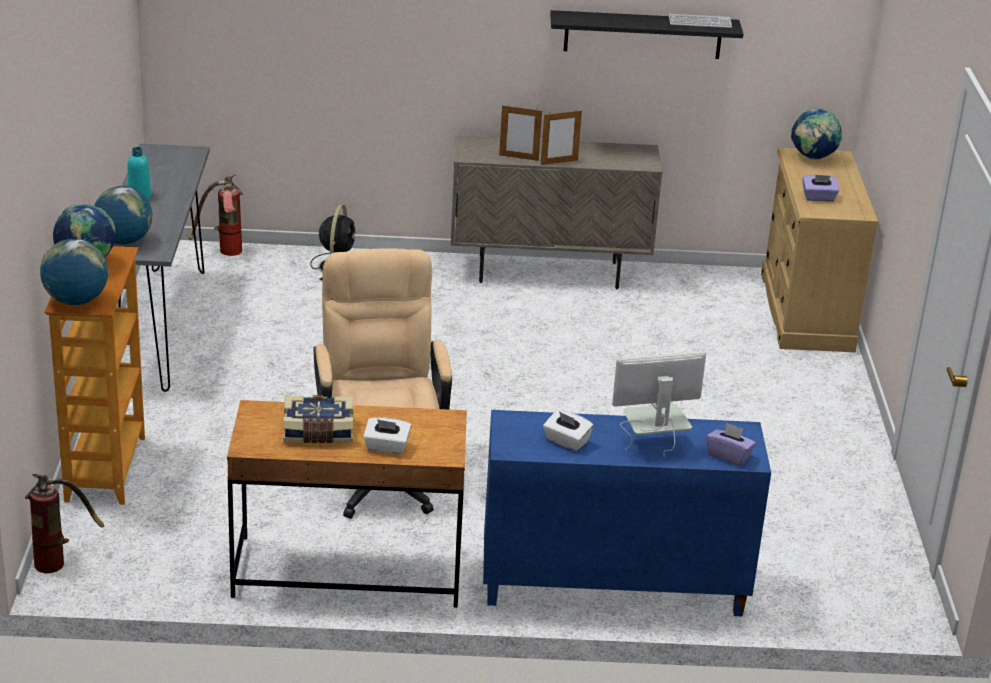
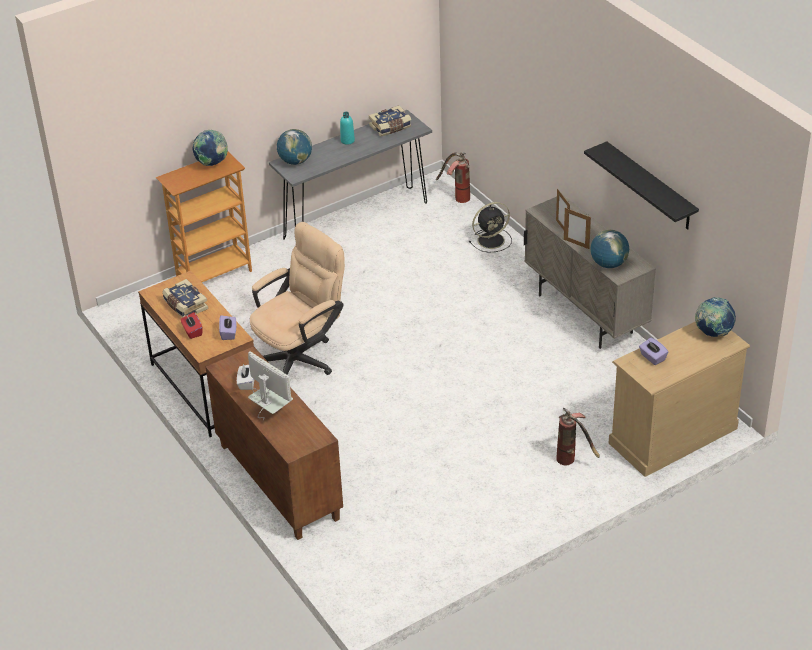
camera: 60 degrees right, 10 degrees up
fire extinguisher [25,473,104,573] -> fire extinguisher moved to [556,408,600,465]
globe [40,239,109,305] -> globe moved to [590,230,629,268]
white tissue box [363,417,412,454] -> red tissue box [180,312,203,339]
blue cabinet [483,410,771,617] -> brown cabinet [206,346,343,540]
keyboard [669,14,732,28] -> none
purple tissue box [706,423,756,466] -> purple tissue box moved to [219,316,236,340]
none -> book [369,105,411,137]

